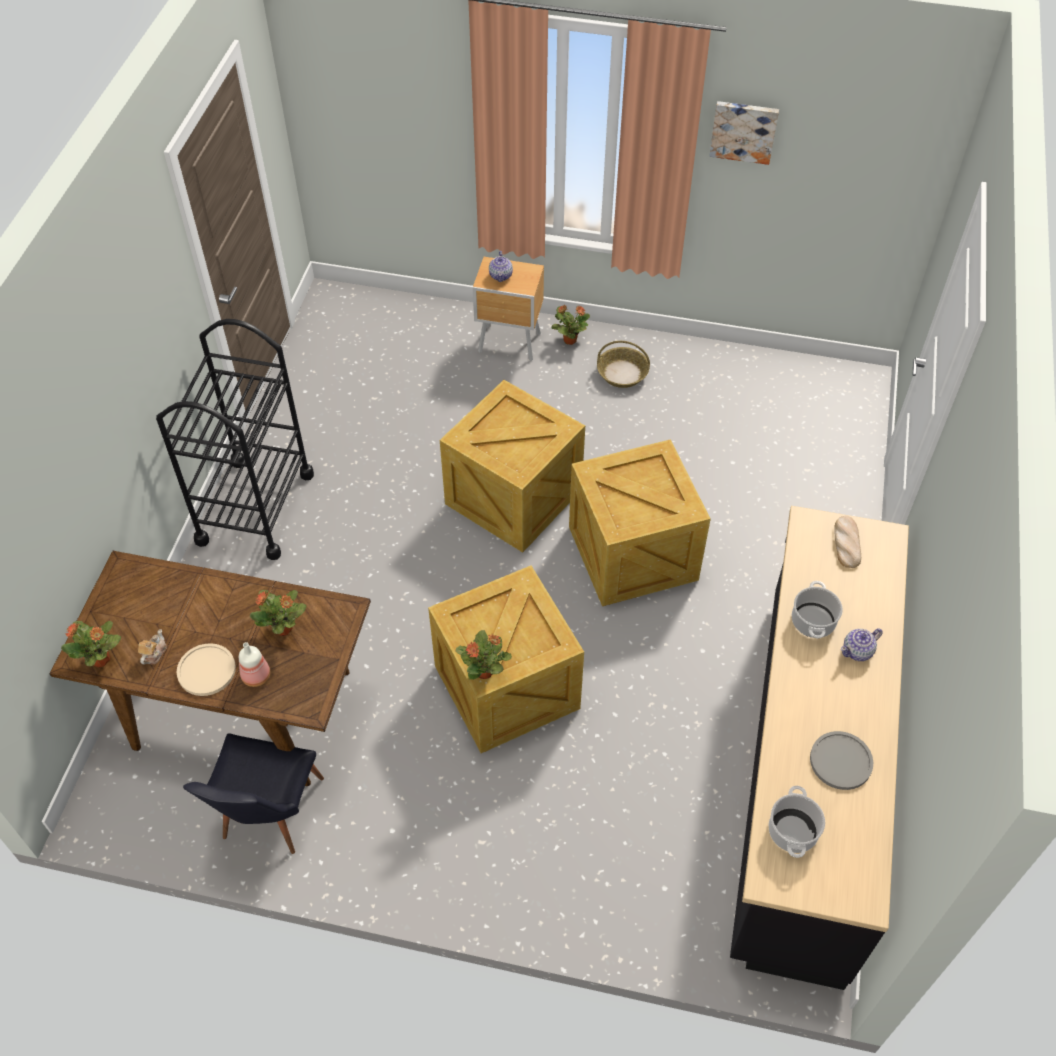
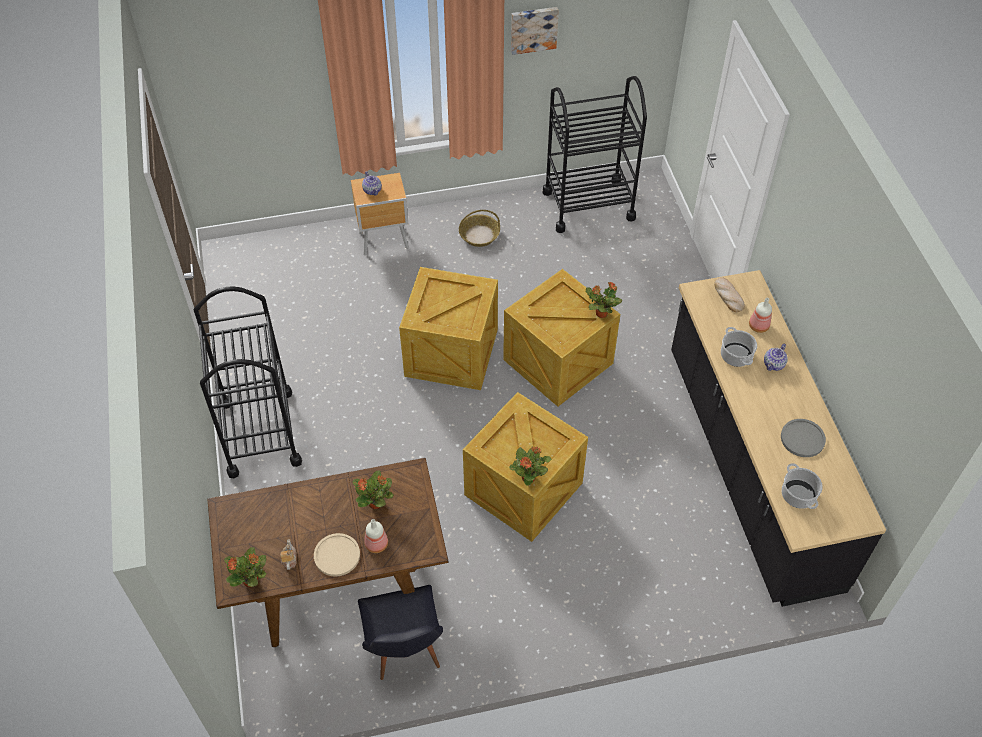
camera: 25 degrees left, 0 degrees up
potted plant [551,305,590,345] -> potted plant moved to [586,282,623,318]
none -> black cart [543,76,647,233]
none -> bottle [749,298,772,333]

